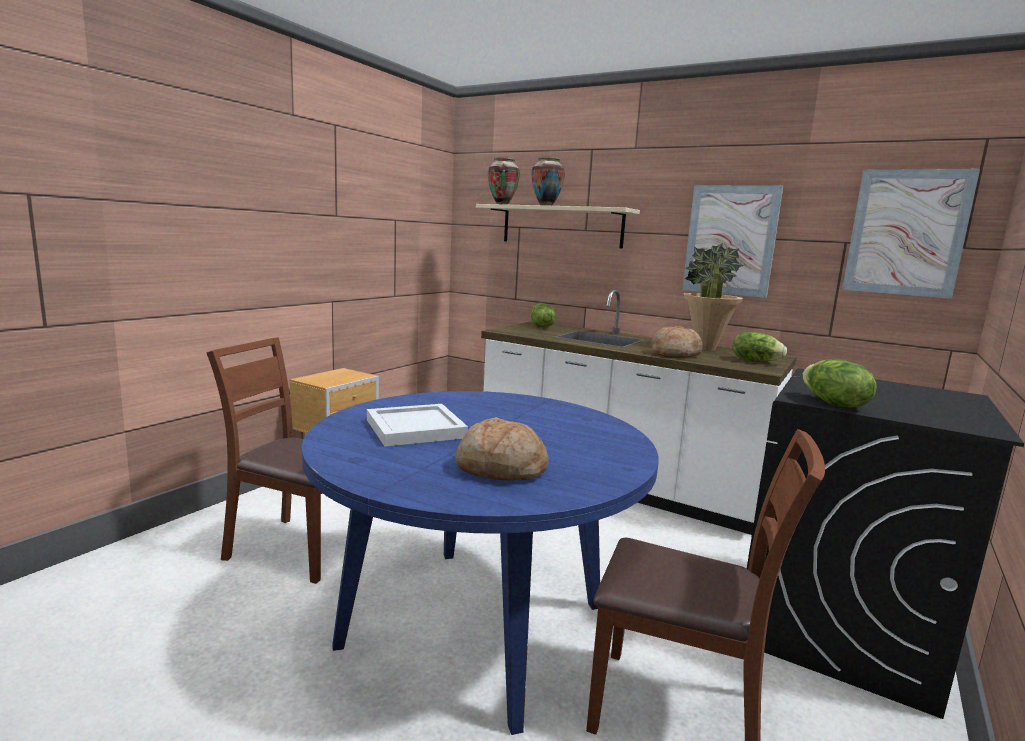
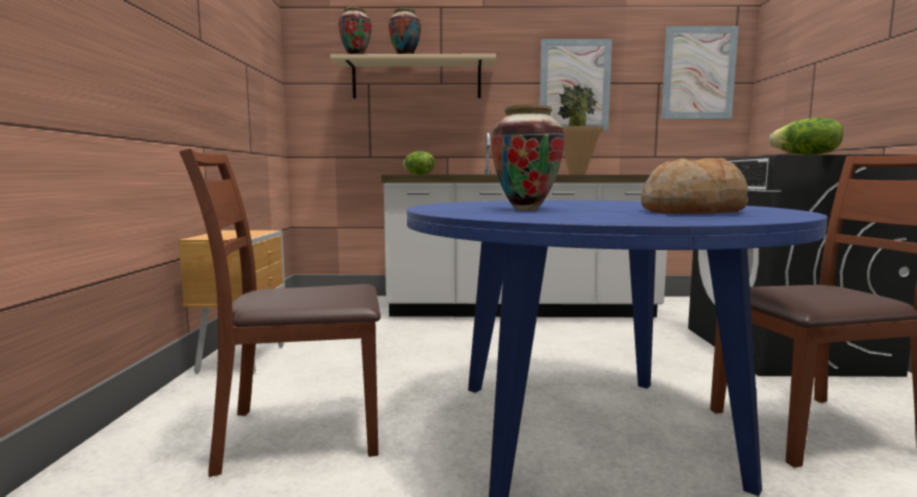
camera: 30 degrees left, 5 degrees down
white tray [367,404,468,447] -> vase [491,105,564,210]
bread [652,326,702,358] -> none
lettuce [733,332,787,362] -> none

